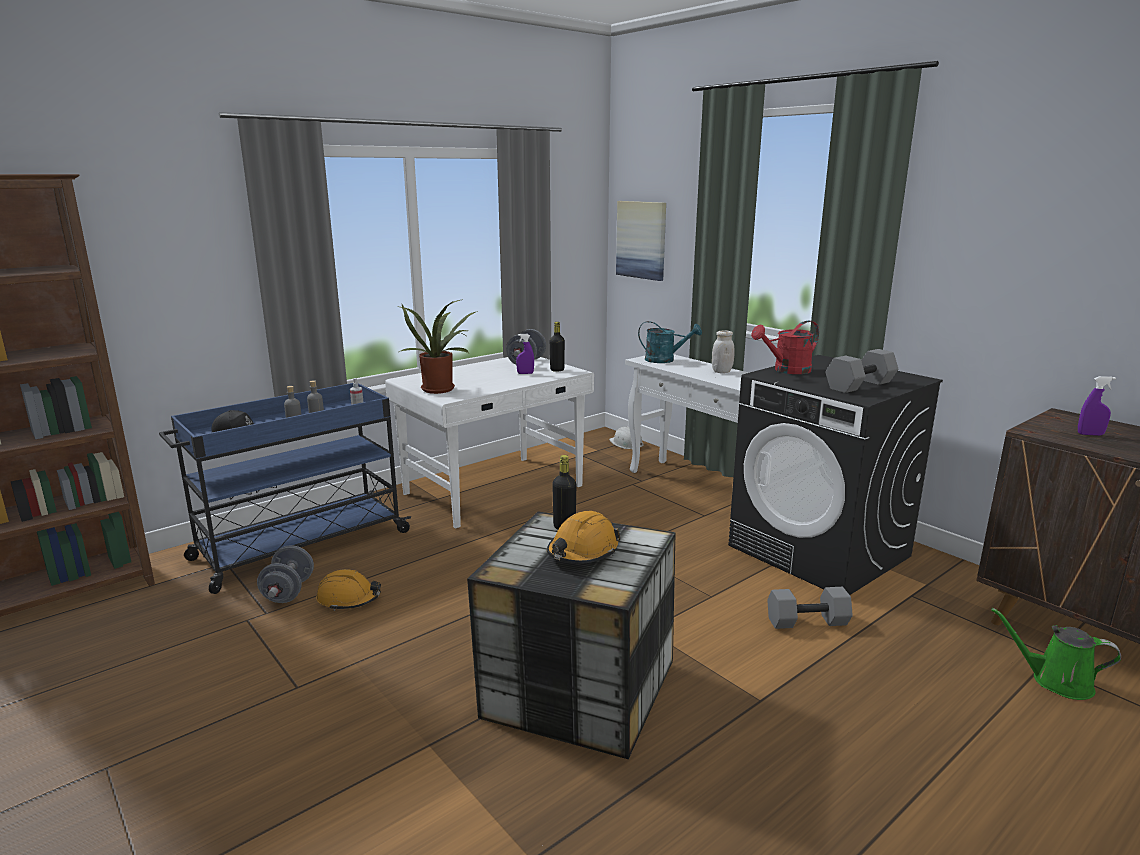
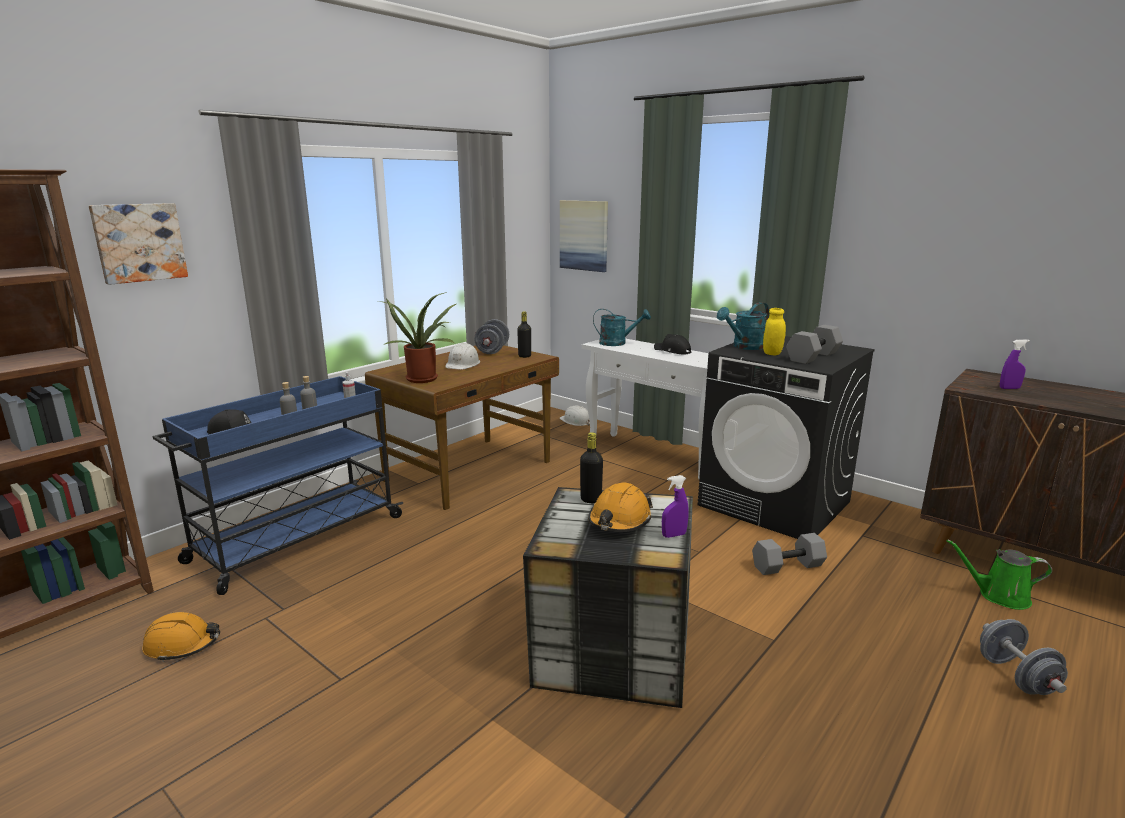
camera: 10 degrees left, 0 degrees up
grey dumbbell [257,545,314,603] -> grey dumbbell moved to [980,619,1068,695]
orange hard hat [316,569,381,611] -> orange hard hat moved to [142,612,220,662]
white desk [385,357,594,529] -> brown desk [365,346,559,510]
purple spray bottle [516,334,534,374] -> purple spray bottle moved to [662,475,689,538]
white jar [712,331,735,373] -> black cap [654,334,691,354]
red watering can [751,320,819,374] -> turquoise watering can [717,302,769,350]
none -> picture [89,203,188,285]
none -> white hard hat [445,343,480,369]
none -> yellow jar [763,308,786,355]

